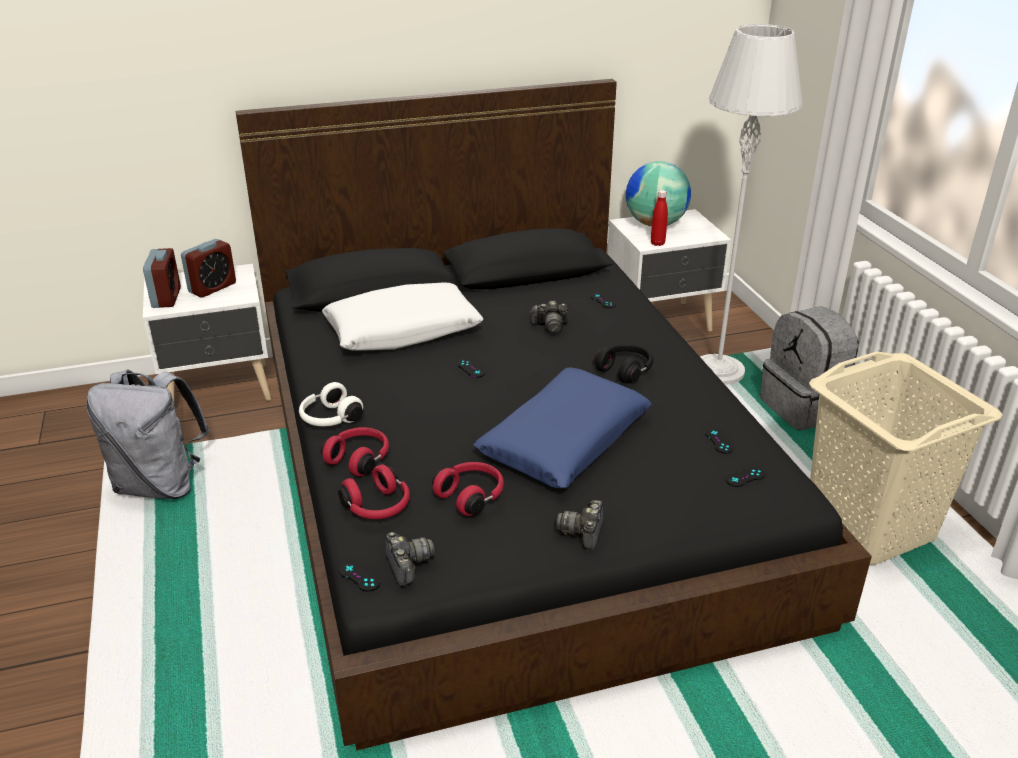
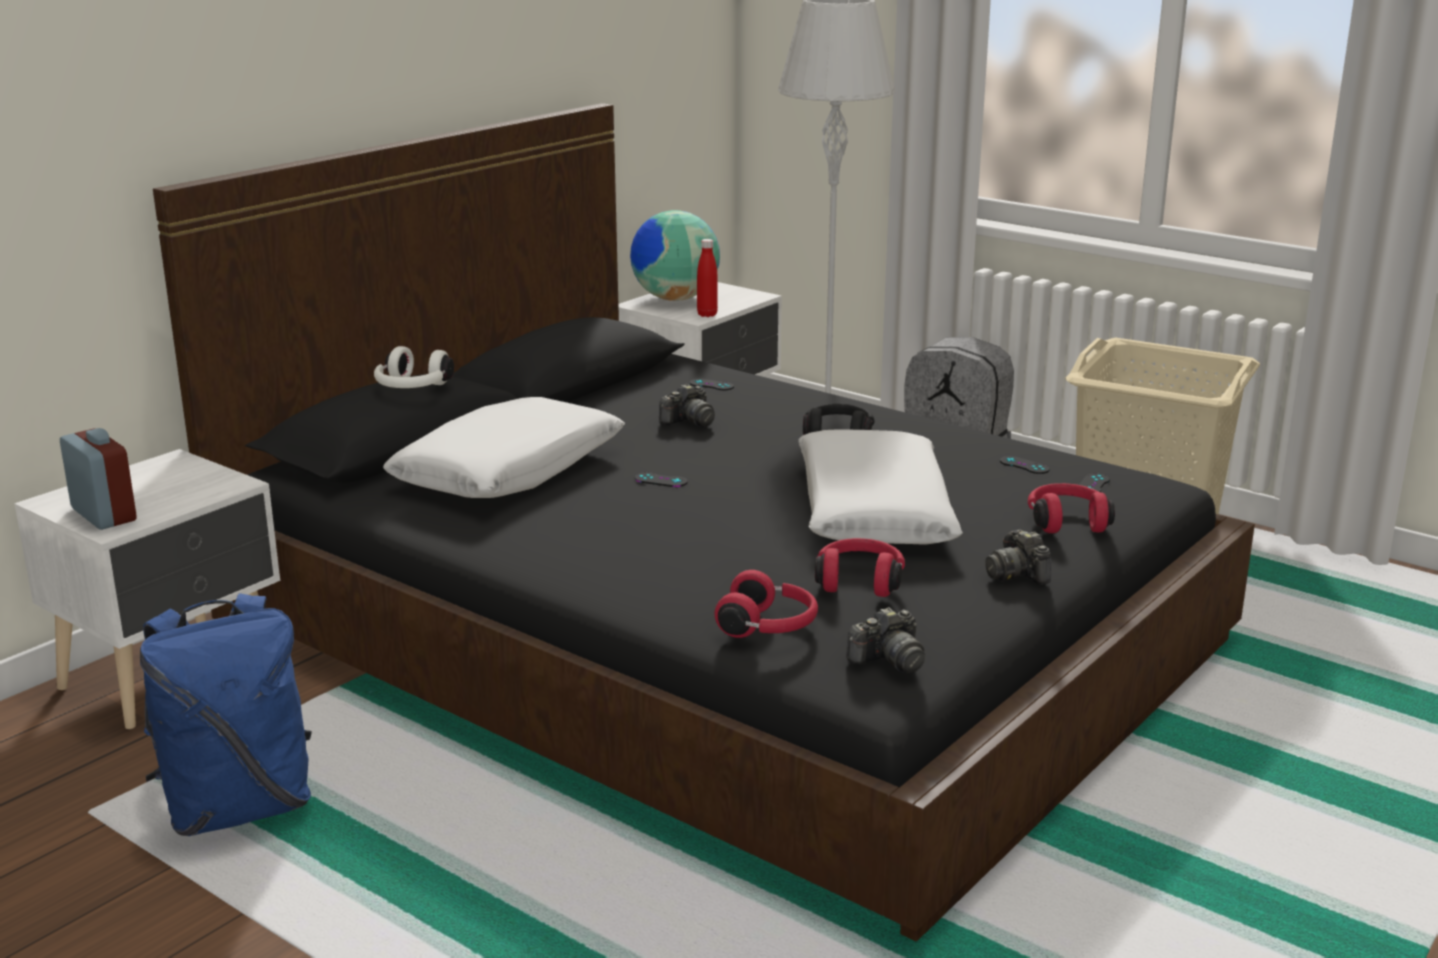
camera: 35 degrees left, 10 degrees down
grey backpack [86,370,210,499] -> blue backpack [140,593,312,836]
alarm clock [181,239,236,297] -> none
white headphones [299,382,363,426] -> white headphones moved to [374,346,454,388]
red headphones [321,427,389,477] -> red headphones moved to [1028,483,1115,533]
black game controller [339,561,380,592] -> none
camera [386,532,435,587] -> camera turned 120 degrees clockwise [846,607,925,673]
blue pillow [474,368,652,489] -> white pillow [798,429,963,545]

